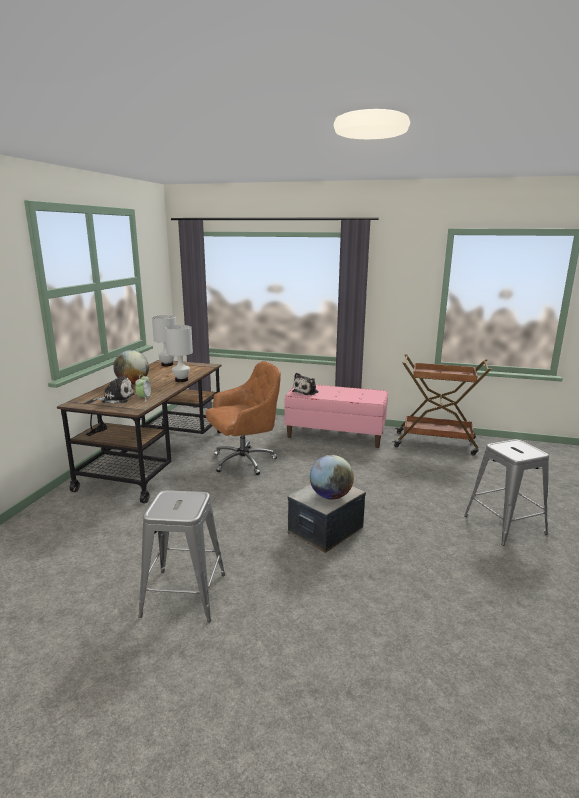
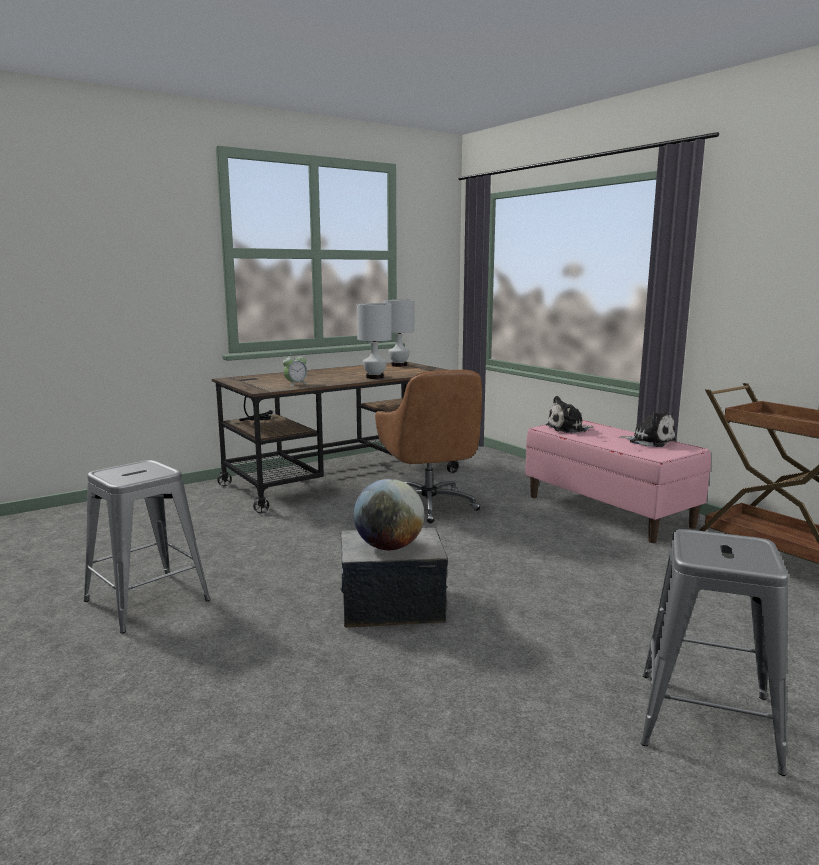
camera: 40 degrees right, 5 degrees down
plush toy [93,375,135,404] -> plush toy moved to [619,411,676,447]
globe [113,350,149,384] -> none
brown office chair [205,361,281,475] -> brown office chair turned 60 degrees clockwise [375,370,482,523]

